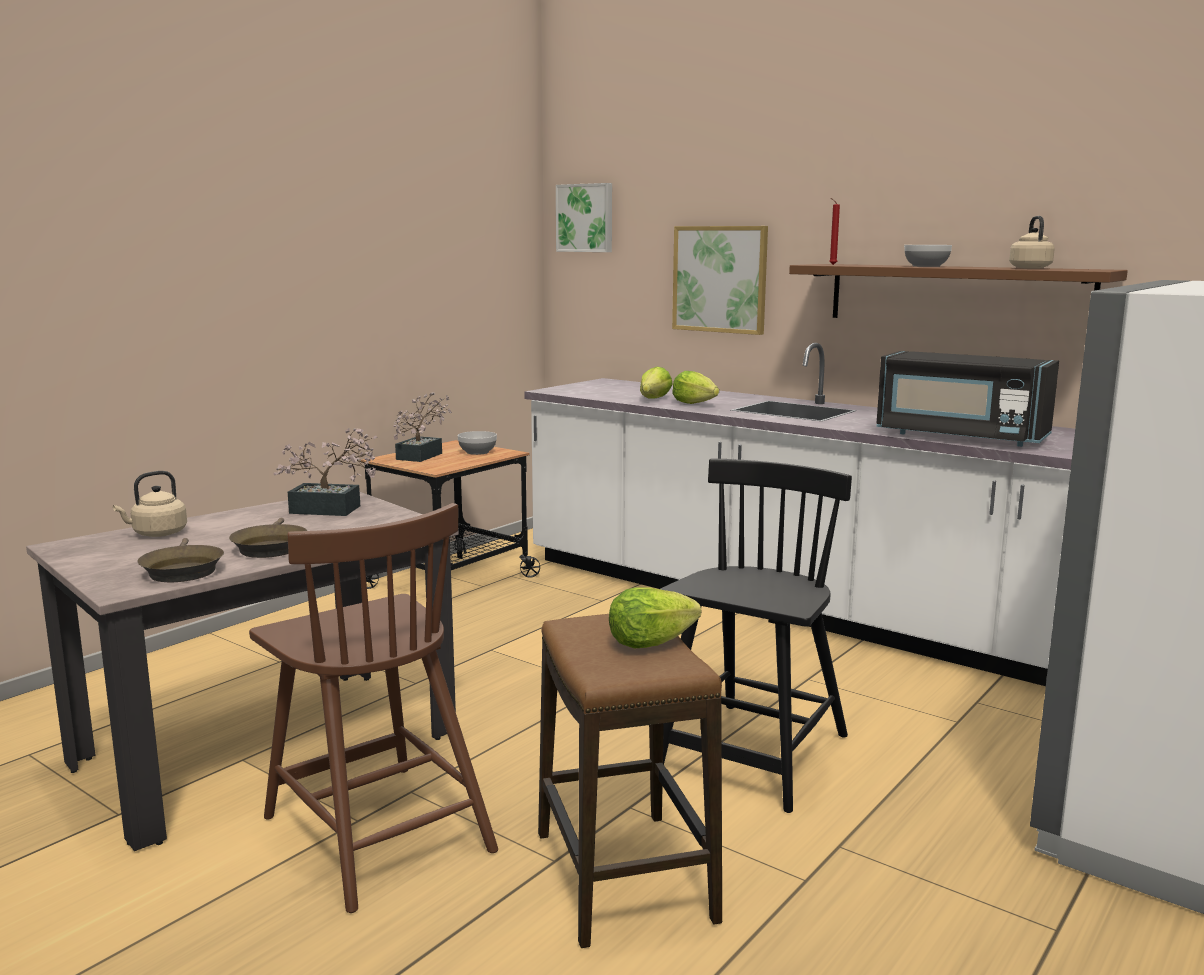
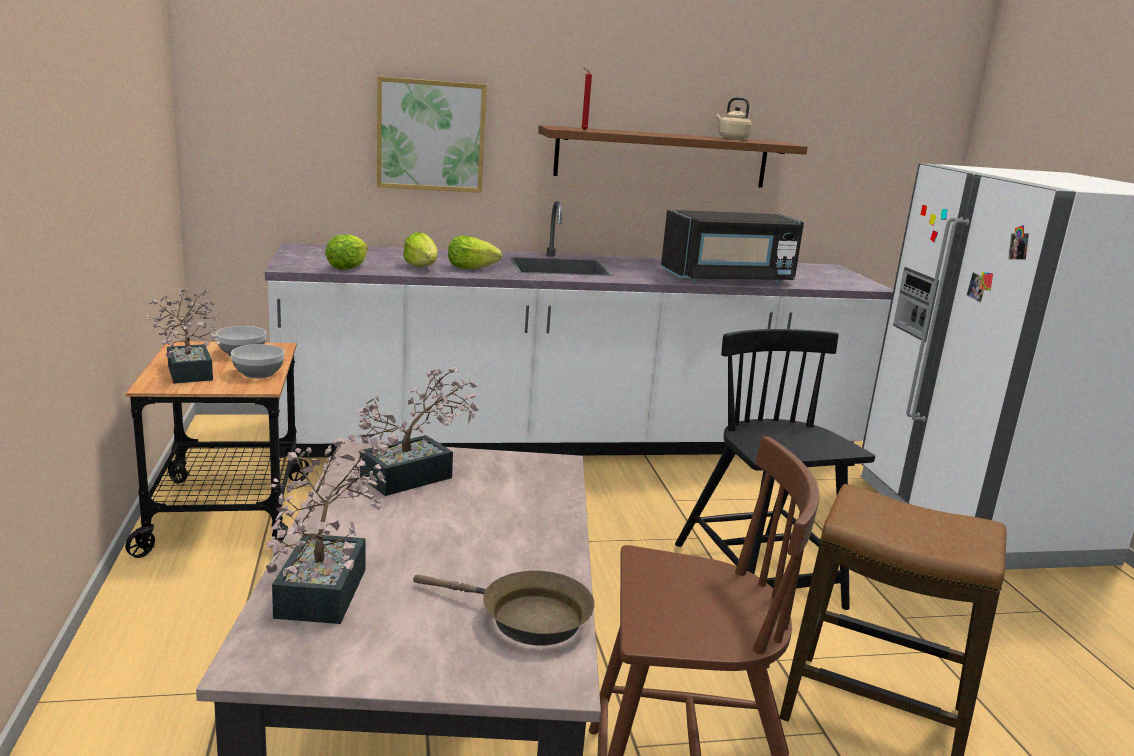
camera: 50 degrees left, 5 degrees up
beige kettle [113,471,187,537] -> potted plant [266,437,387,624]
brown frying pan [229,518,307,558] -> none
picture [556,183,612,252] -> none
lettuce [609,587,701,648] -> lettuce moved to [325,235,368,270]
bowl [904,245,952,267] -> bowl moved to [231,344,285,378]

